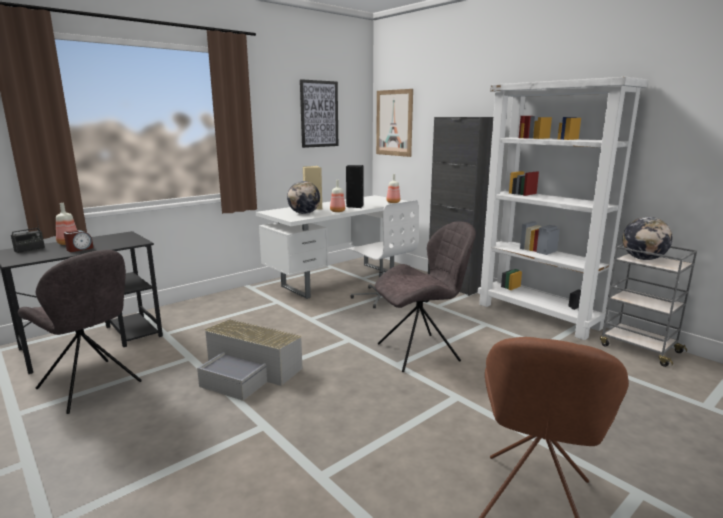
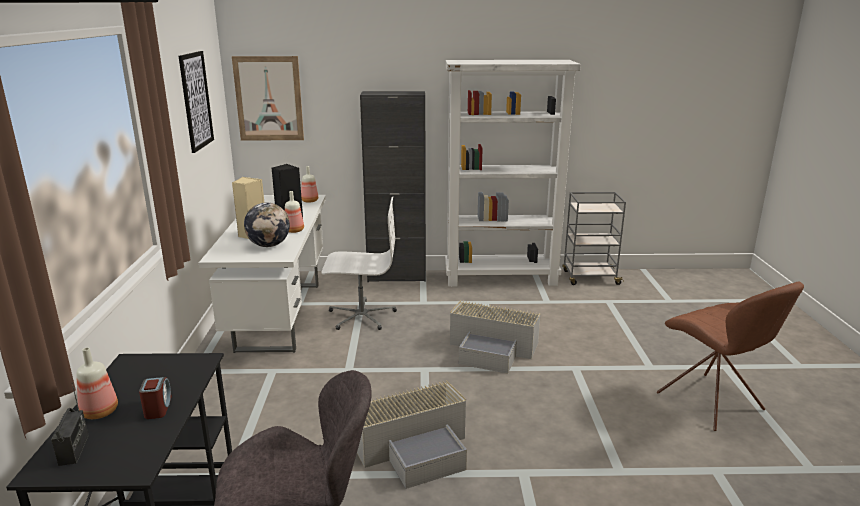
camera: 50 degrees left, 5 degrees up
grey chair [375,221,476,372] -> grey storage box [450,301,540,374]
globe [622,217,672,260] -> none

